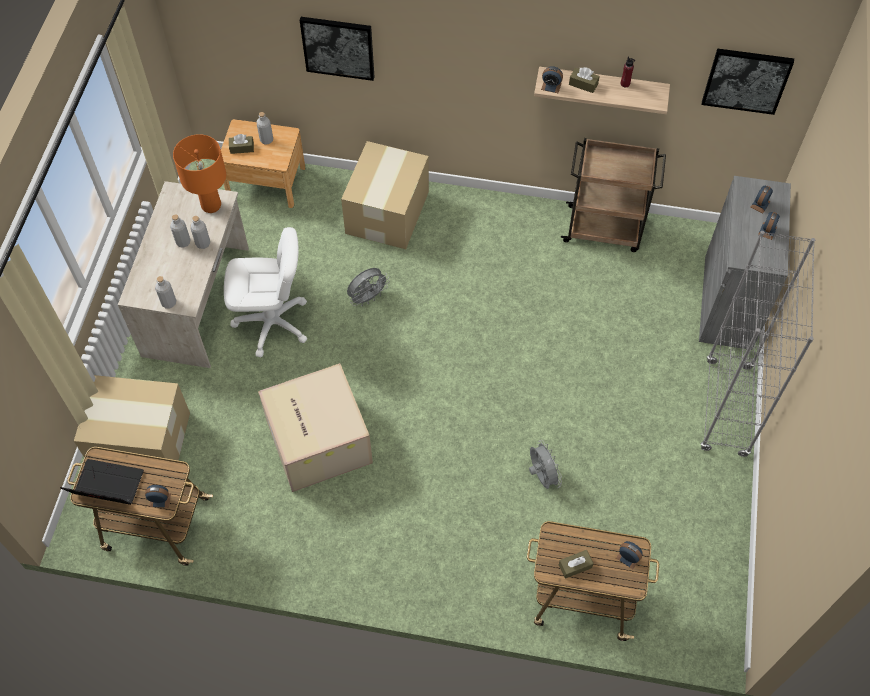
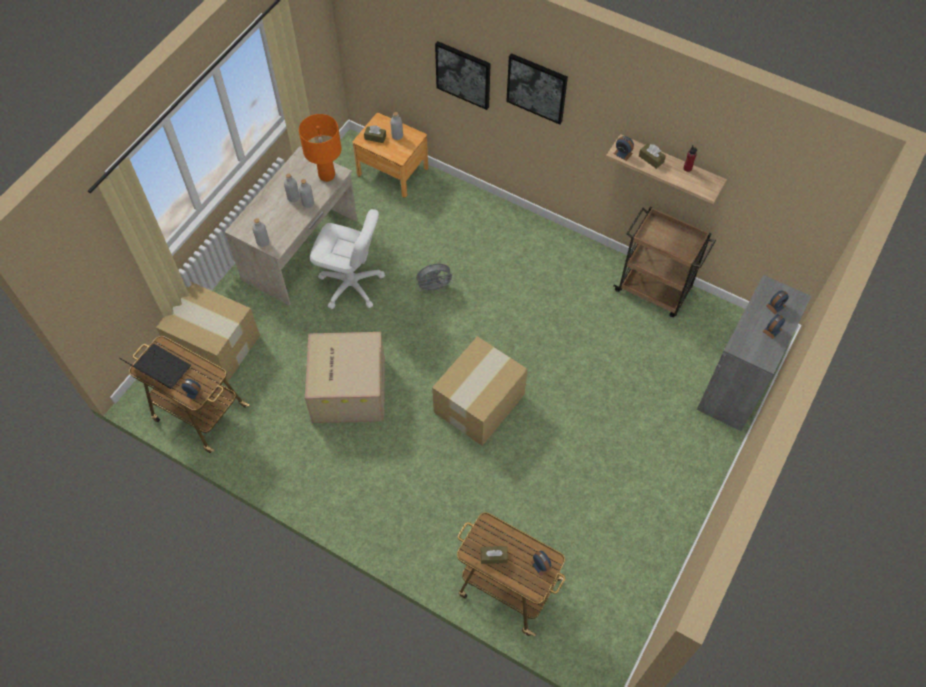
camera: 20 degrees right, 0 degrees up
cardboard box [341,141,429,249] -> cardboard box moved to [432,336,528,446]
grey fan [529,440,562,489] -> none
grey bookcase [701,231,815,457] -> none
picture [702,48,794,115] -> picture moved to [506,53,568,125]

